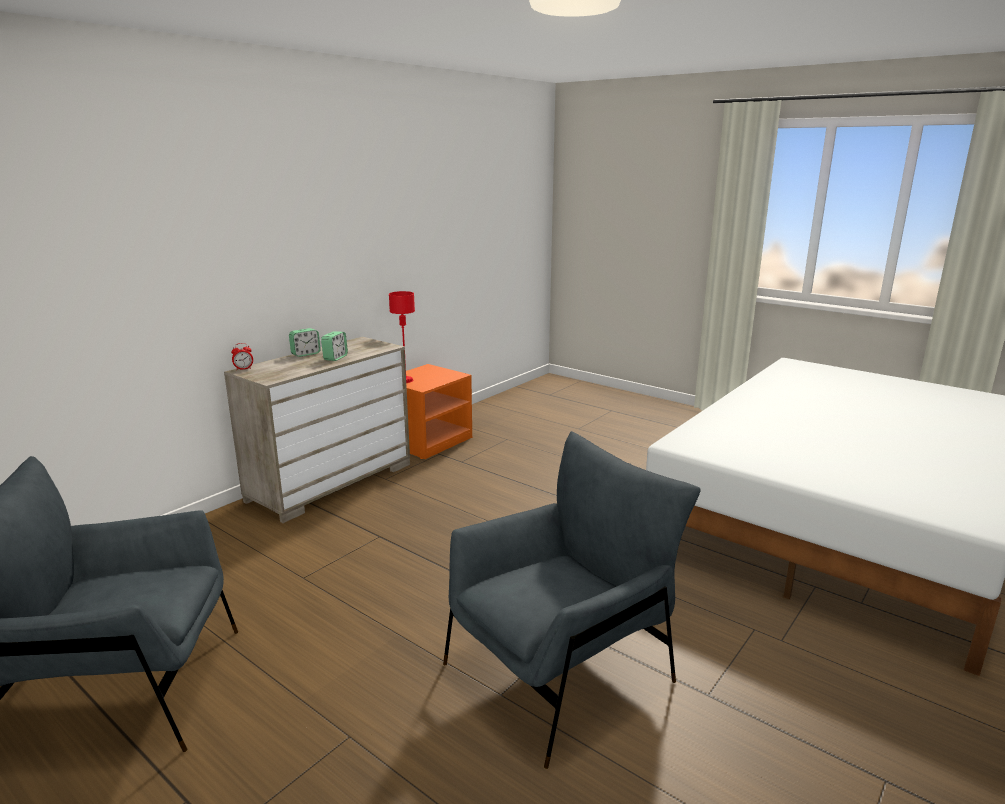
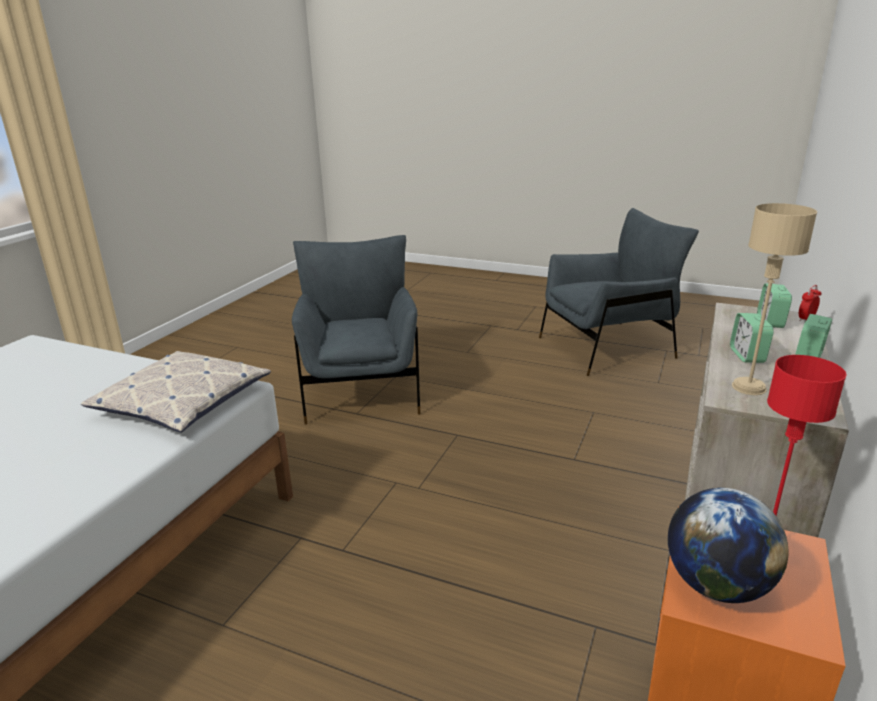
camera: 165 degrees right, 5 degrees up
grey armchair [443,431,701,769] -> grey armchair turned 135 degrees clockwise [292,235,421,425]
none -> pillow [81,351,271,433]
none -> globe [668,488,789,603]
none -> beige table lamp [732,203,817,395]
none -> alarm clock [757,283,792,328]

